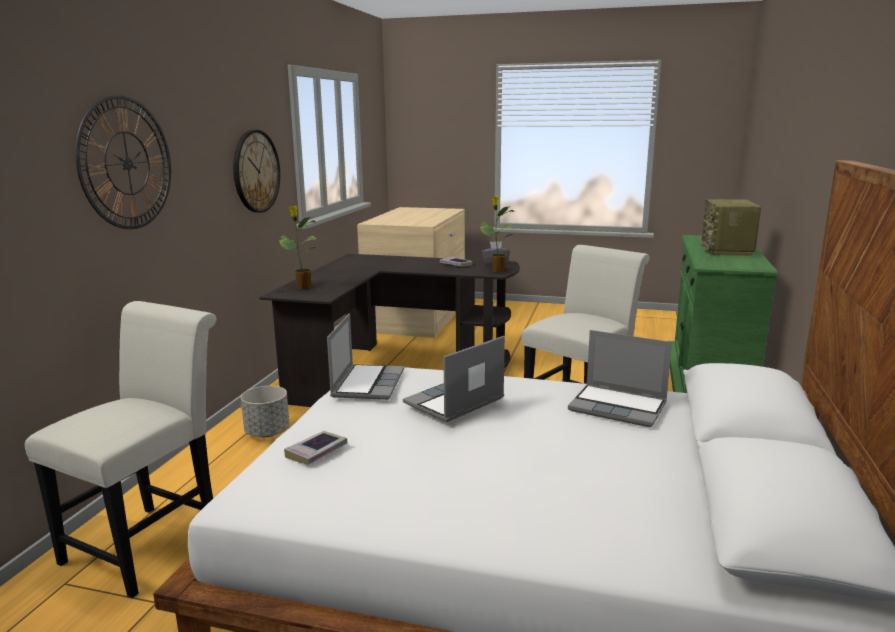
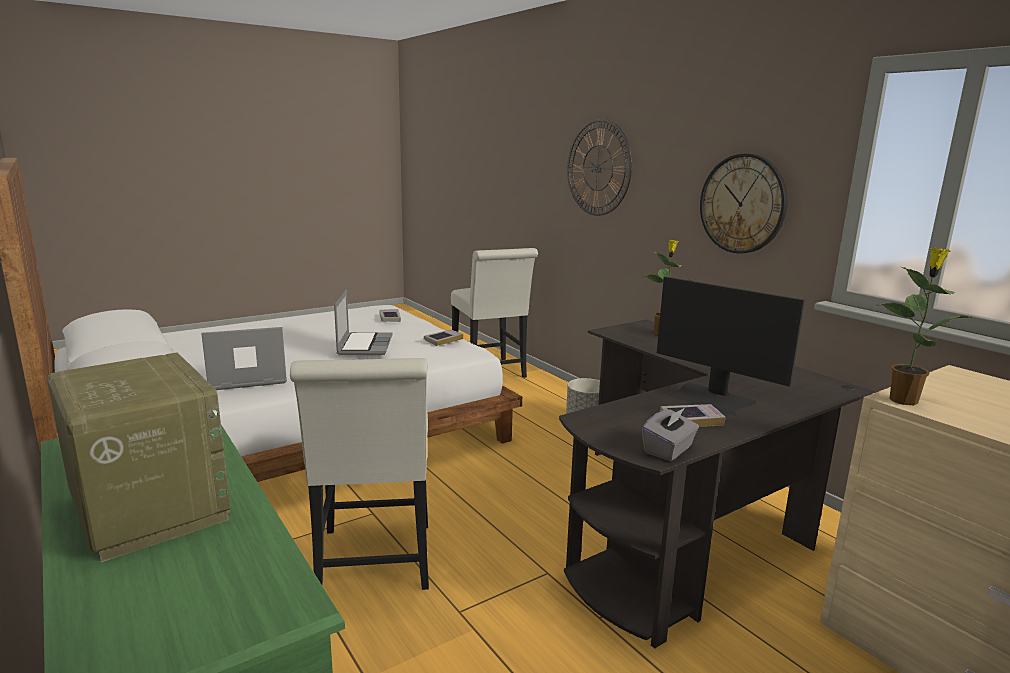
camera: 130 degrees right, 0 degrees up
laptop [327,313,404,400] -> book [424,330,463,346]
potted plant [480,196,515,272] -> potted plant moved to [878,247,972,405]
none -> monitor [657,277,805,417]

